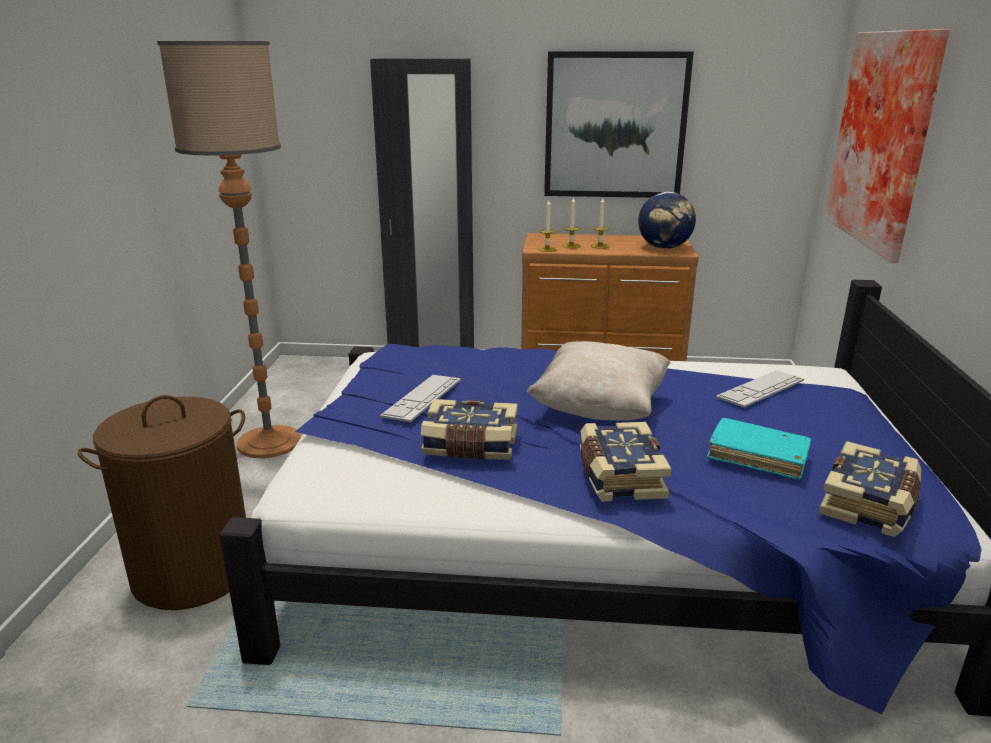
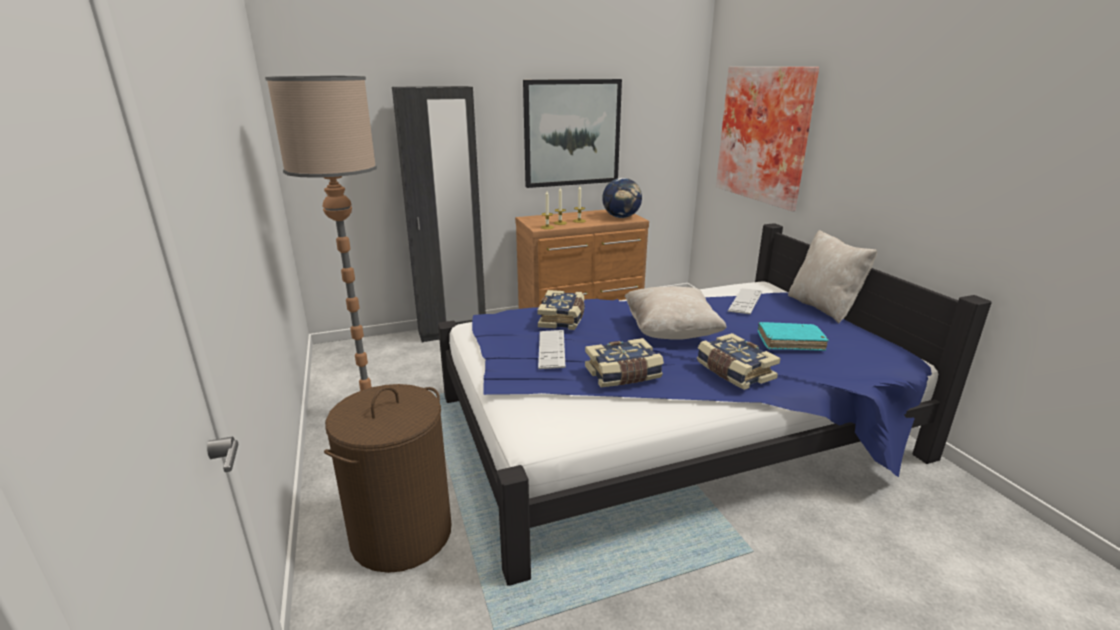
camera: 25 degrees left, 0 degrees up
book [818,441,921,537] -> book moved to [537,290,585,330]
none -> beige pillow [788,230,877,323]

